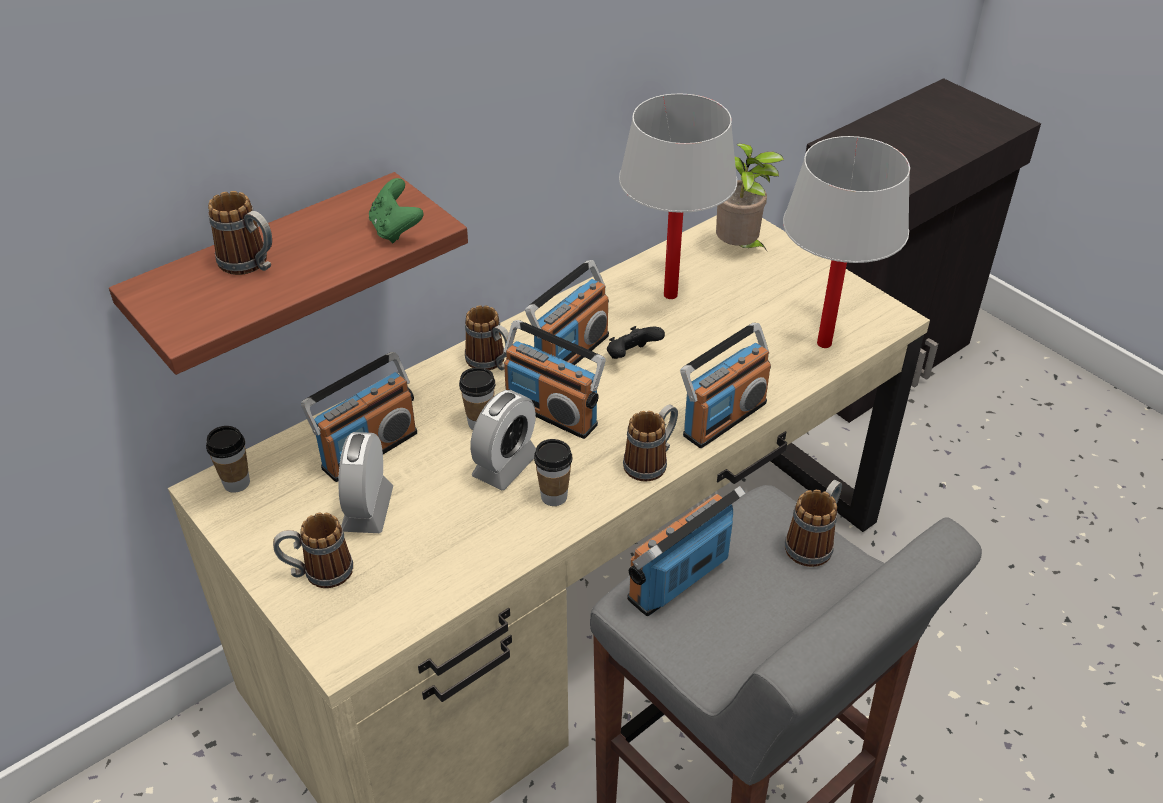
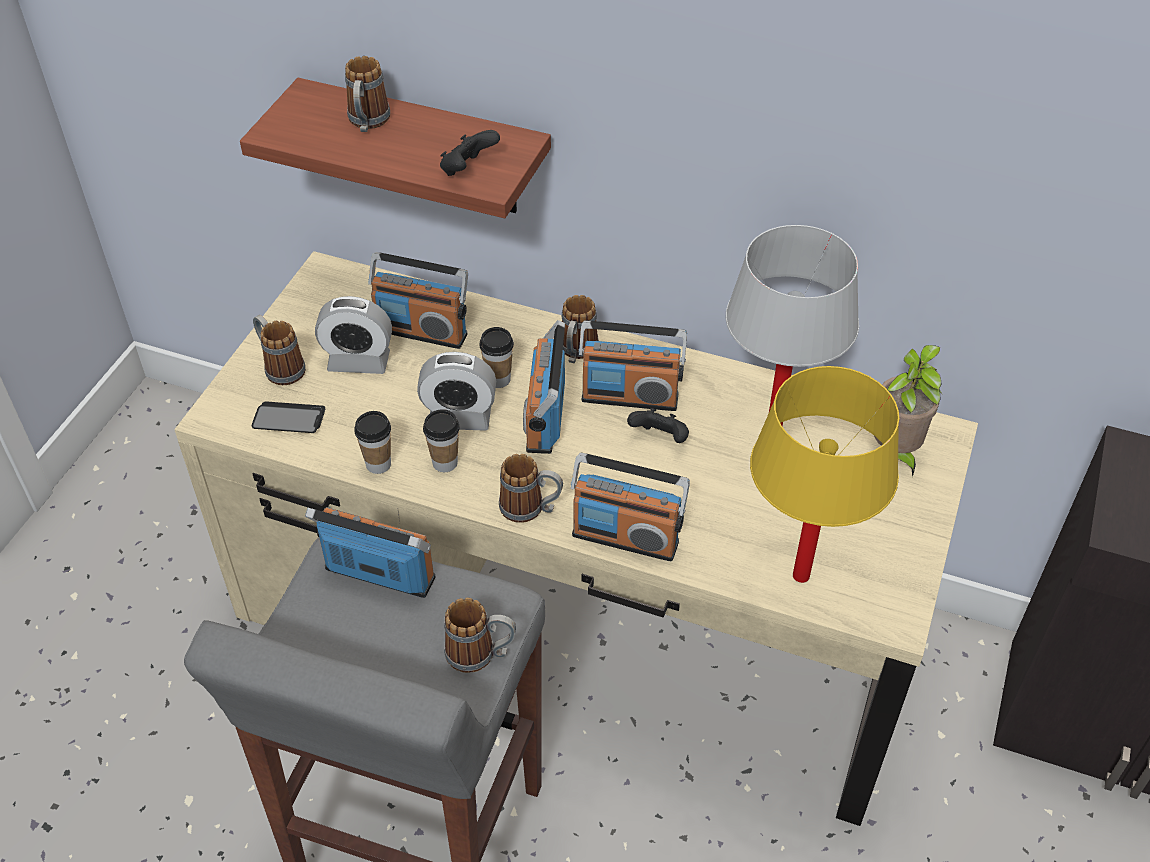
camera: 60 degrees right, 5 degrees up
cup [206,426,250,493] -> cup moved to [354,411,391,474]
alarm clock [338,432,393,533] -> alarm clock turned 150 degrees counterclockwise [315,296,392,374]
green game controller [369,178,424,243] -> black game controller [440,130,500,176]
white table lamp [783,136,910,348] -> yellow table lamp [750,366,899,583]
none -> phone [252,401,325,433]

